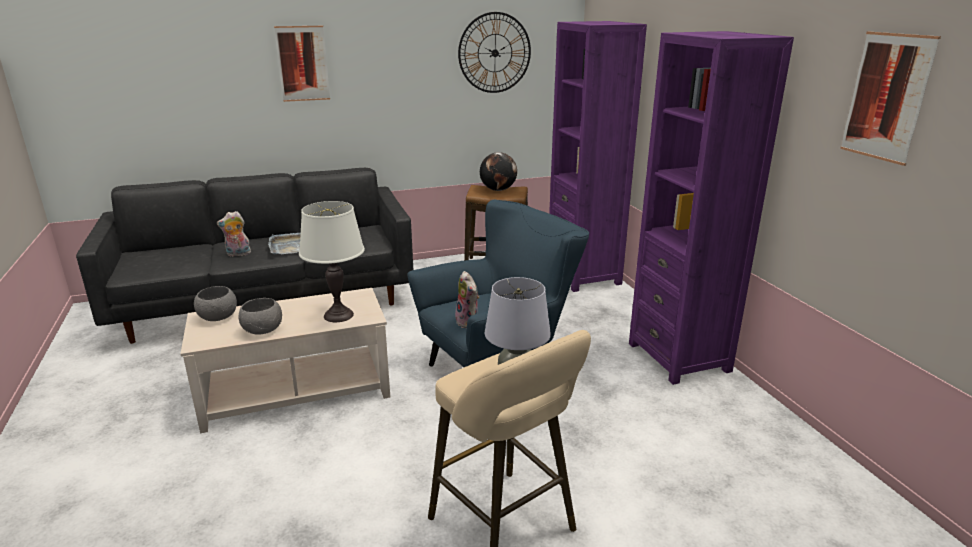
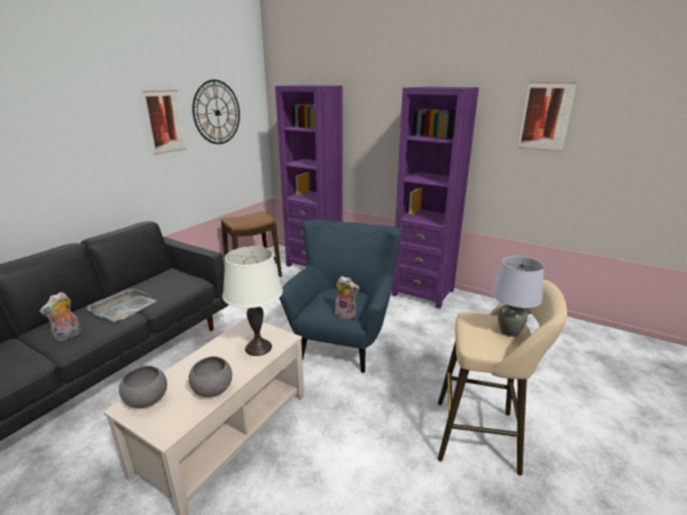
camera: 40 degrees left, 0 degrees up
picture [274,26,330,102] -> picture moved to [143,90,186,154]
globe [480,152,517,191] -> none

